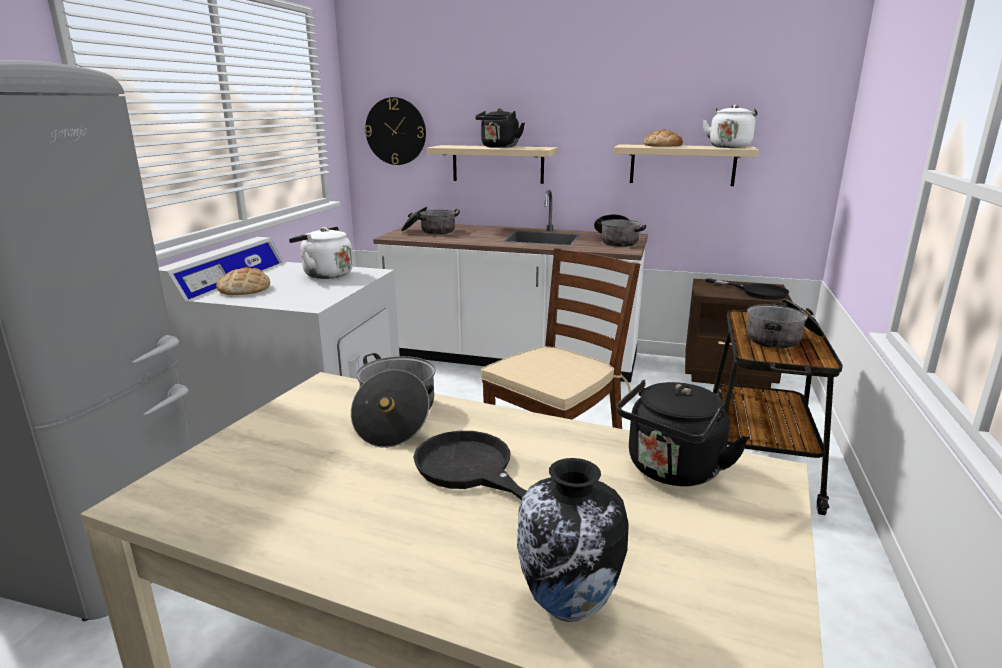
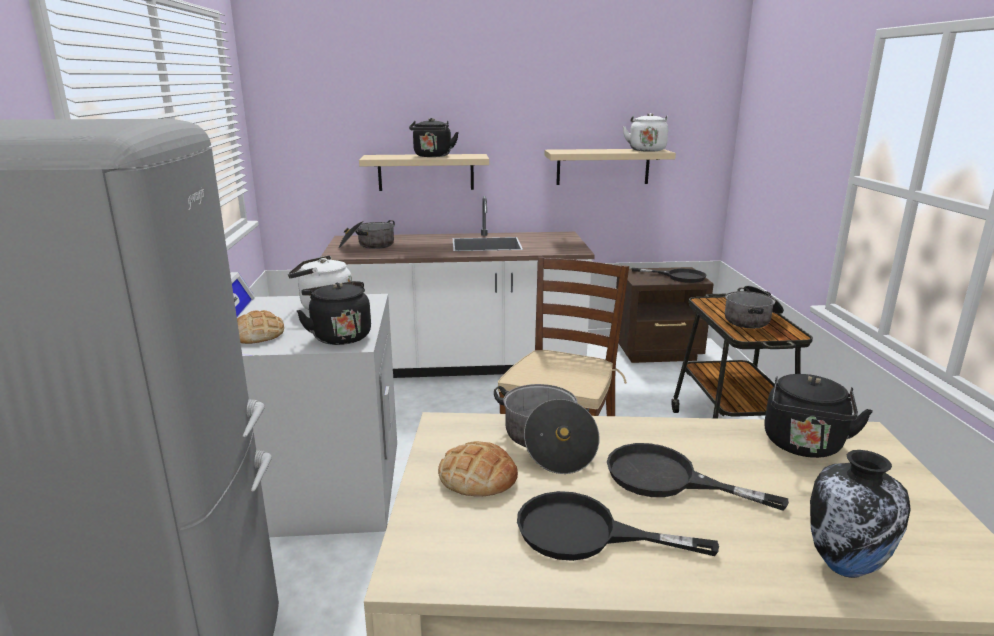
camera: 20 degrees left, 0 degrees up
wall clock [365,97,426,165] -> none
cooking pot [594,214,646,247] -> none
bread [643,129,683,147] -> bread moved to [438,441,518,497]
none -> black kettle [297,281,371,345]
none -> black frying pan [517,491,719,561]

